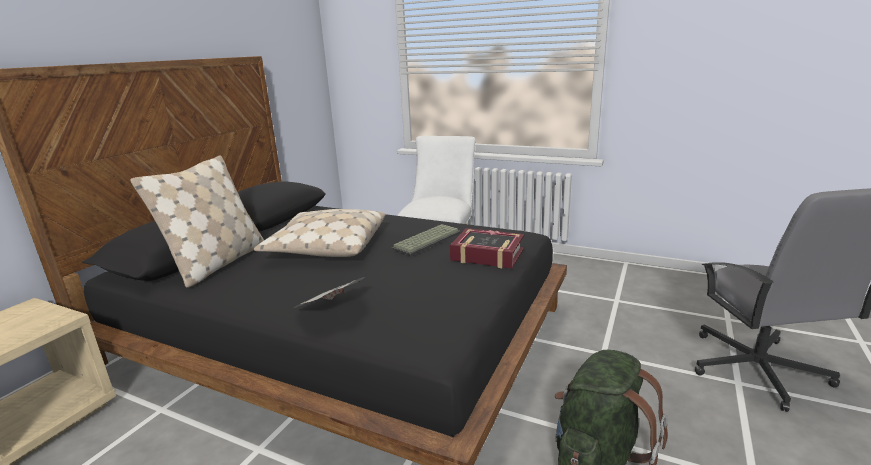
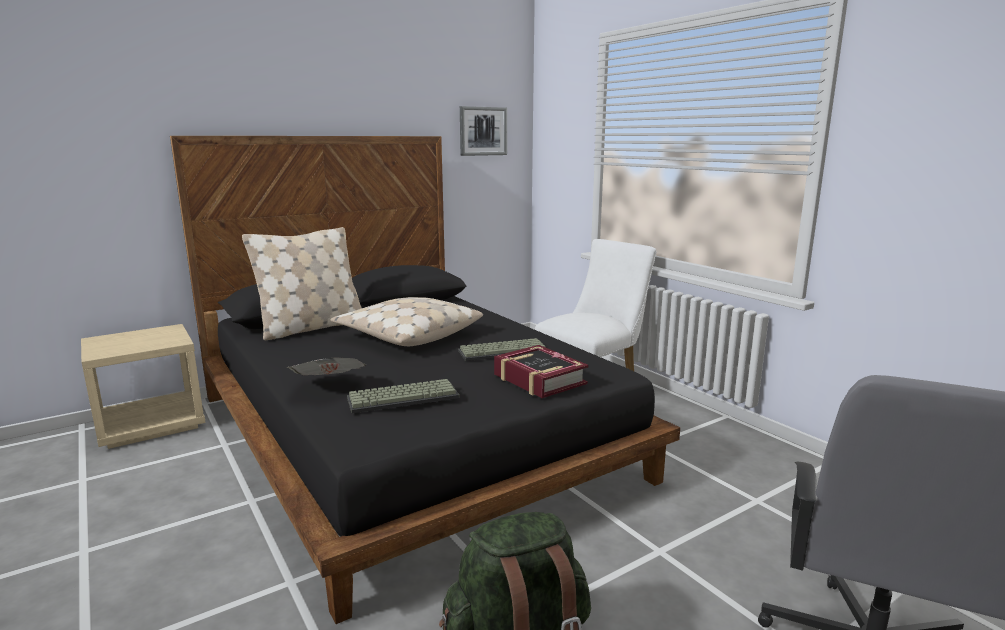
camera: 30 degrees right, 5 degrees down
none -> keyboard [347,379,460,413]
none -> picture [460,106,507,156]

